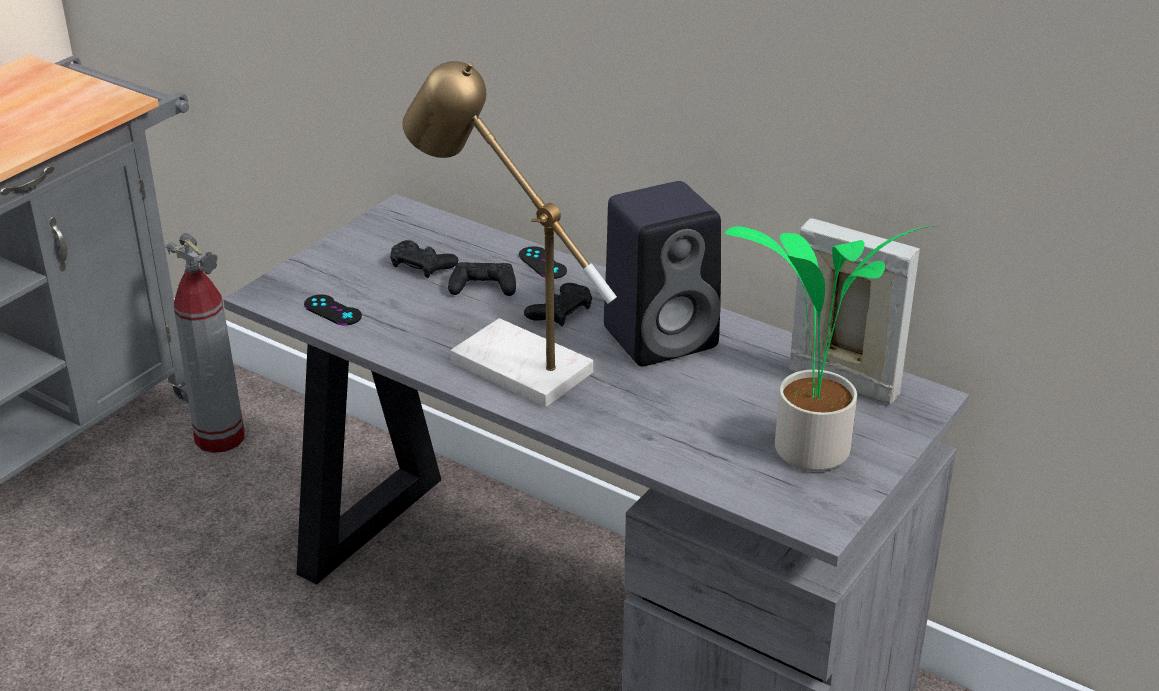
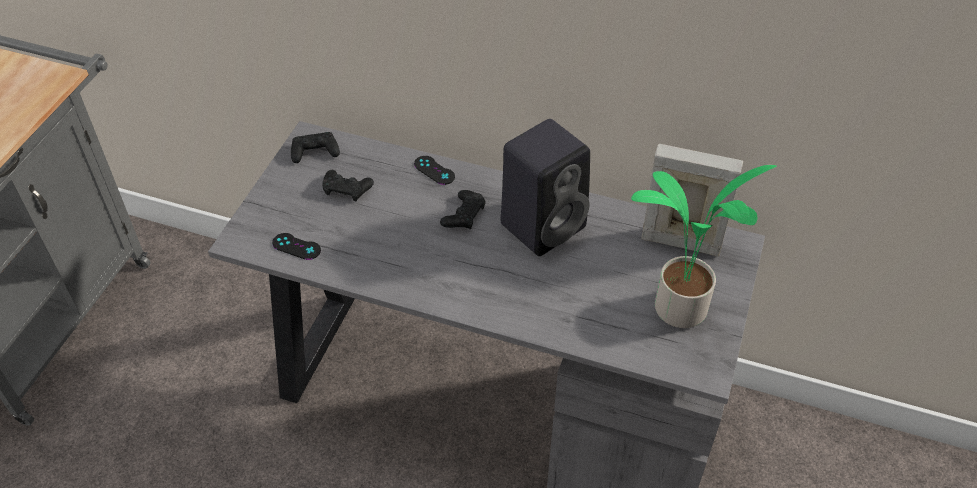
camera: 15 degrees left, 15 degrees up
fire extinguisher [165,233,245,453] -> none
table lamp [402,61,617,407] -> none
black game controller [448,262,516,296] -> black game controller moved to [291,132,340,163]

